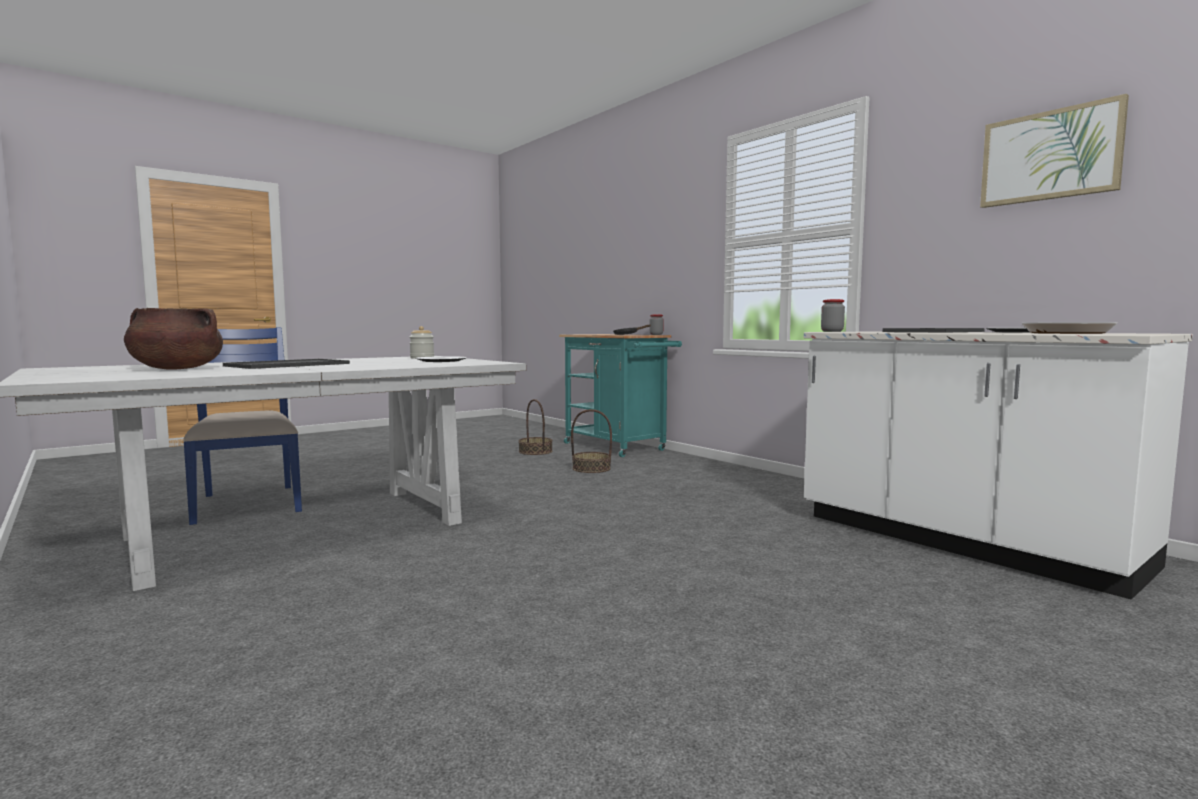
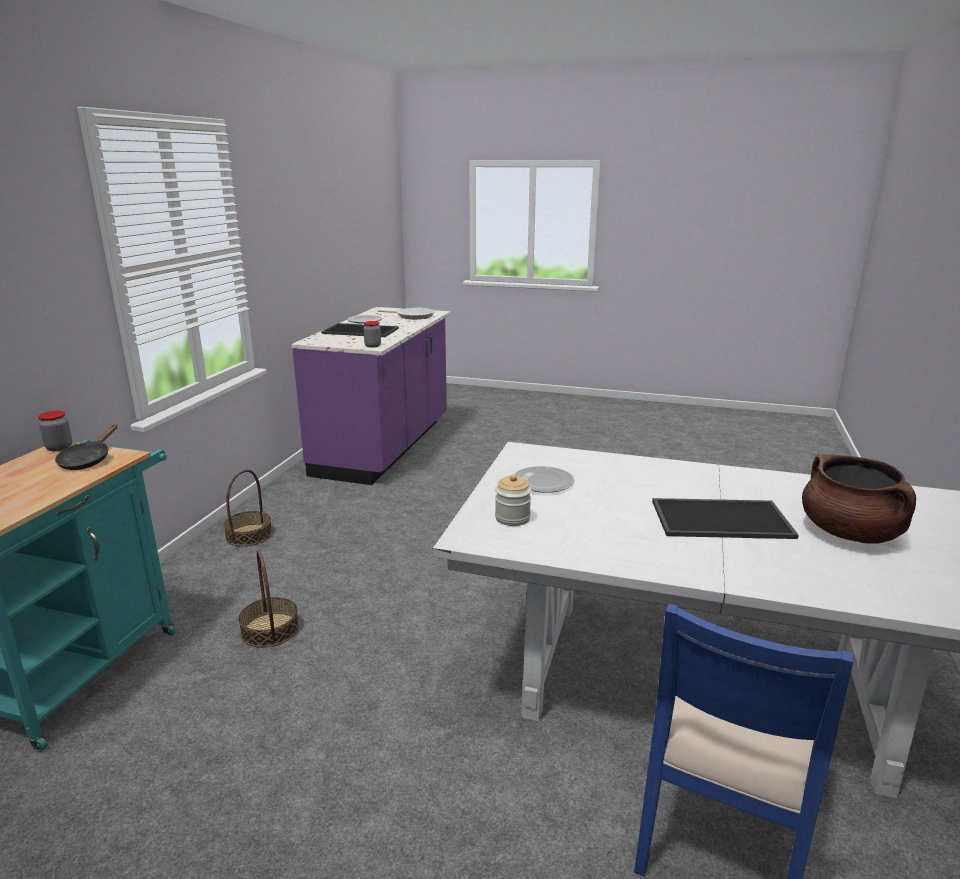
camera: 125 degrees left, 15 degrees up
basket [519,399,553,455] -> basket moved to [224,469,272,546]
white counter [804,331,1193,600] -> purple counter [291,307,450,485]
picture [980,94,1129,208] -> none

